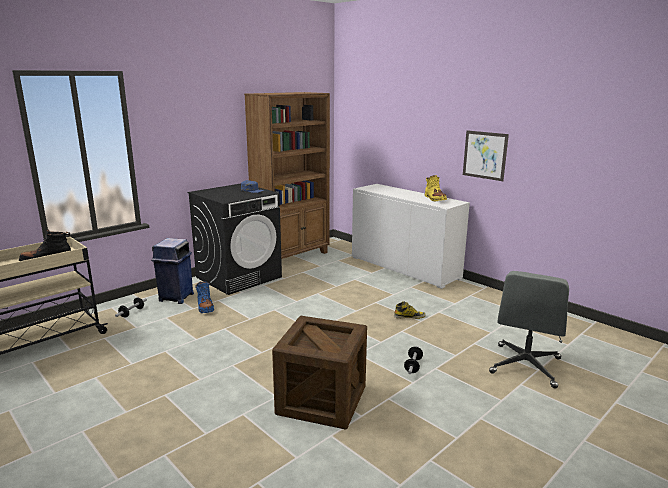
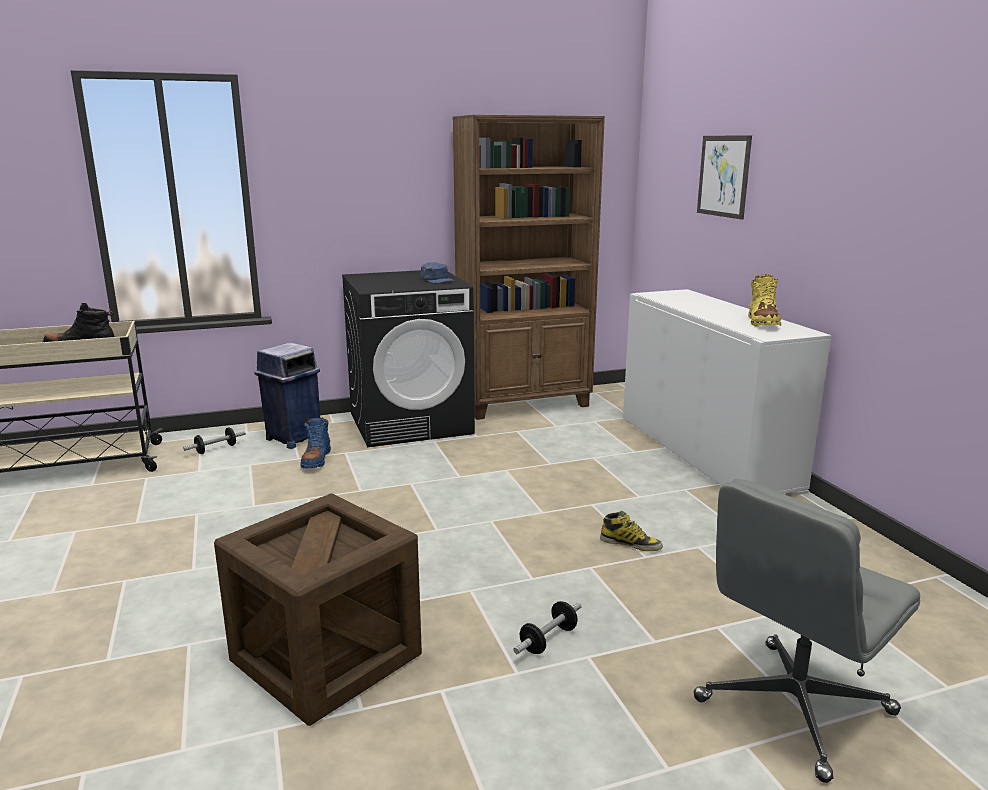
camera: 25 degrees right, 0 degrees up
picture [463,130,509,181] -> picture moved to [697,135,752,220]

